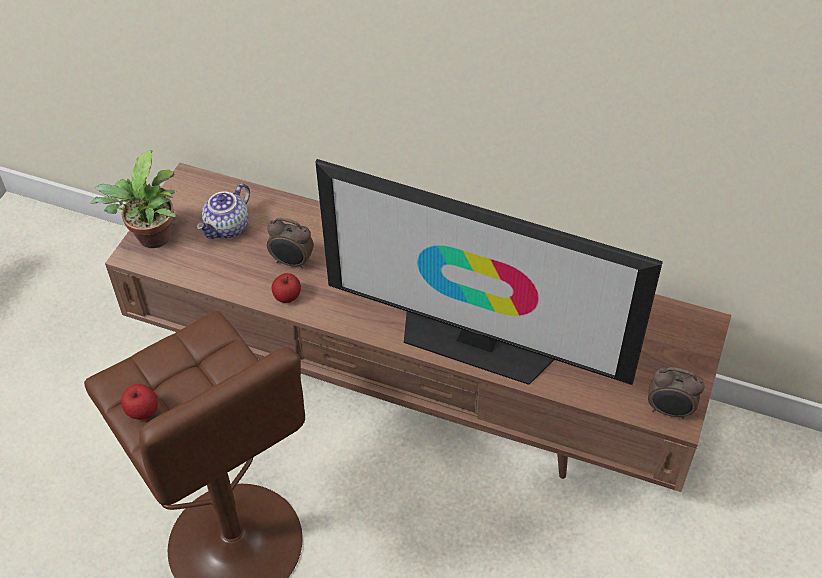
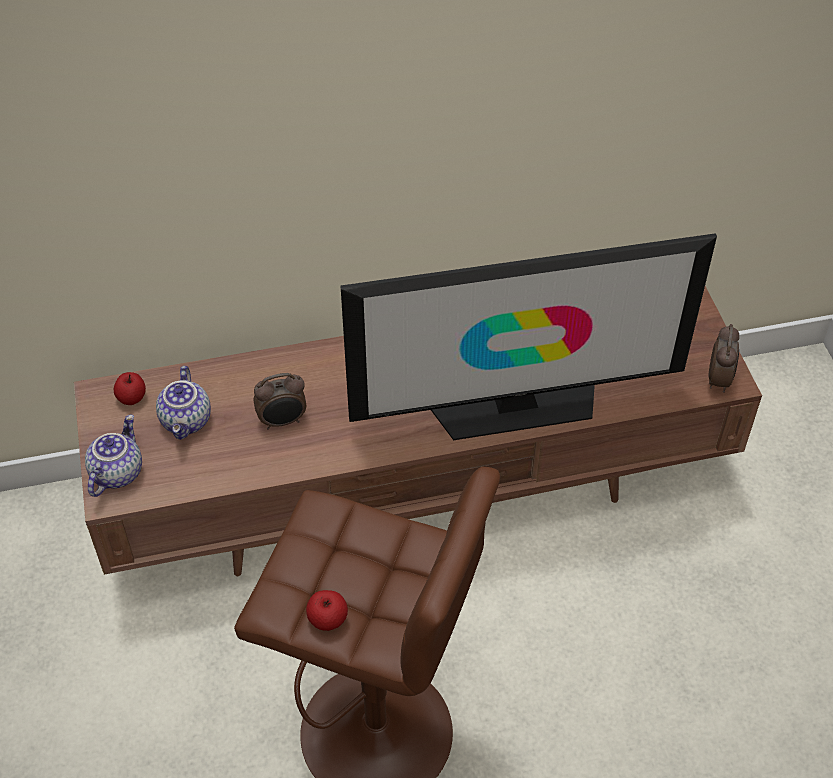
camera: 35 degrees left, 0 degrees up
potted plant [90,150,176,248] -> teapot [85,415,142,497]
apple [271,273,301,303] -> apple moved to [114,372,146,405]
alarm clock [648,367,705,420] -> alarm clock turned 60 degrees counterclockwise [708,324,739,393]

